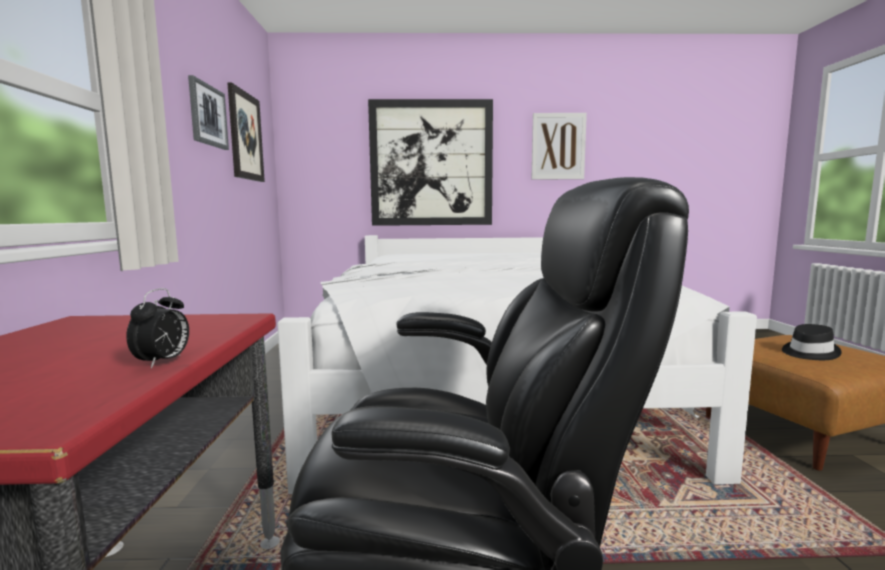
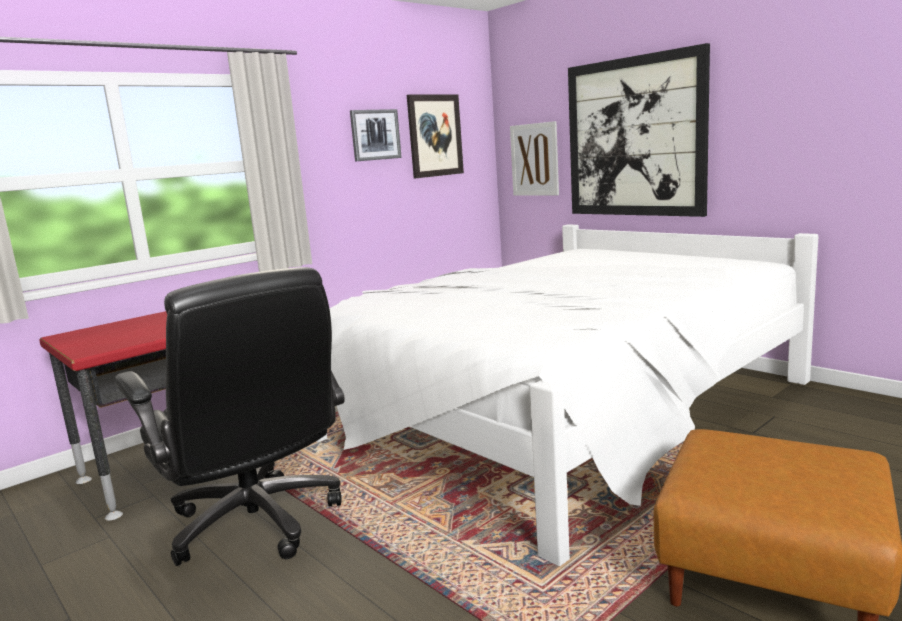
camera: 50 degrees right, 5 degrees up
alarm clock [126,288,189,369] -> none
picture [532,113,587,180] -> picture moved to [510,121,559,196]
black hat [782,324,842,360] -> none

